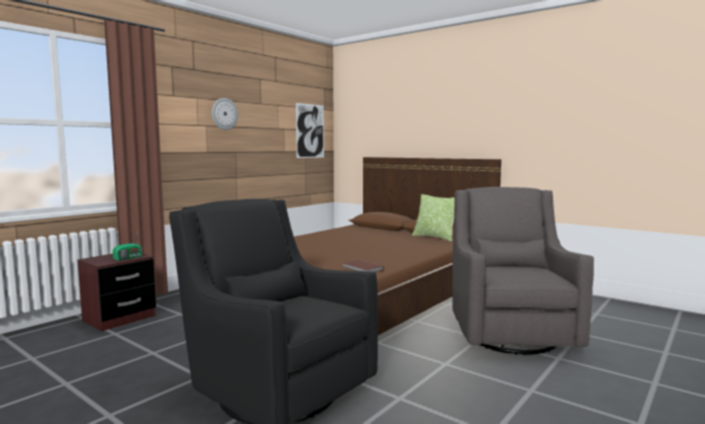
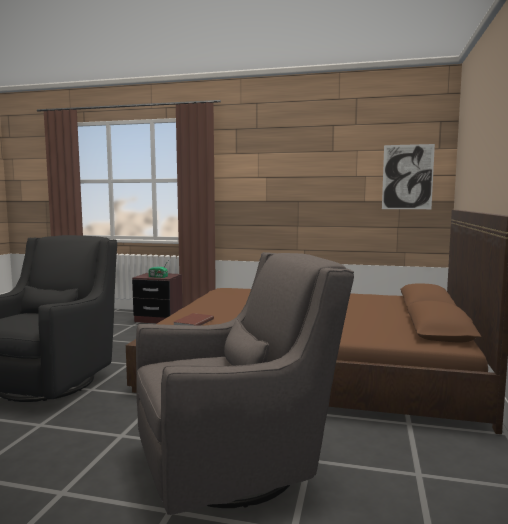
camera: 65 degrees right, 0 degrees up
wall clock [212,98,238,130] -> none
pillow [412,194,454,242] -> none

